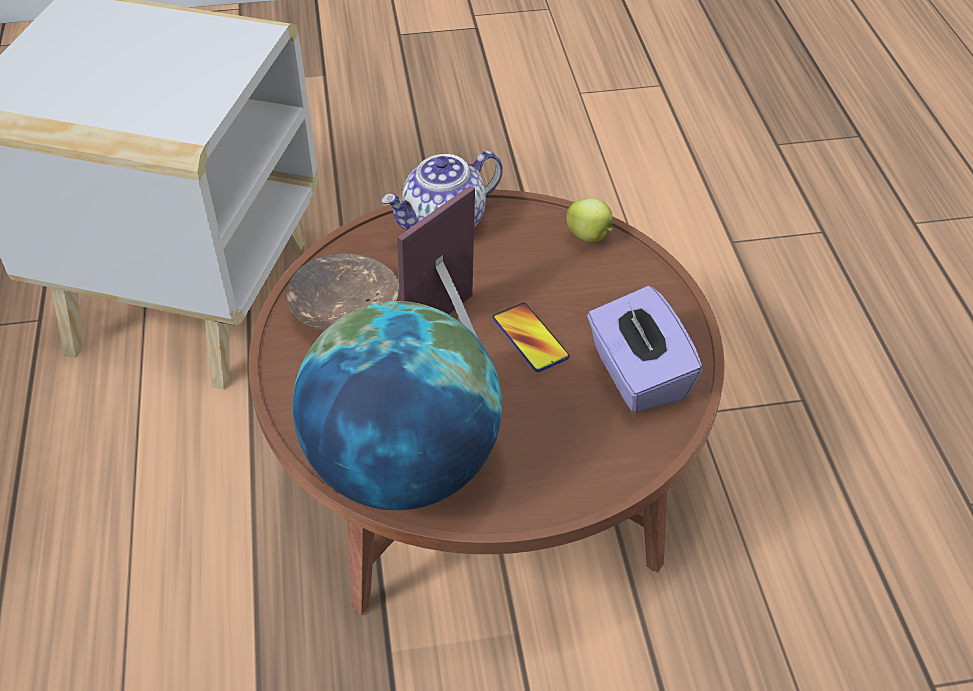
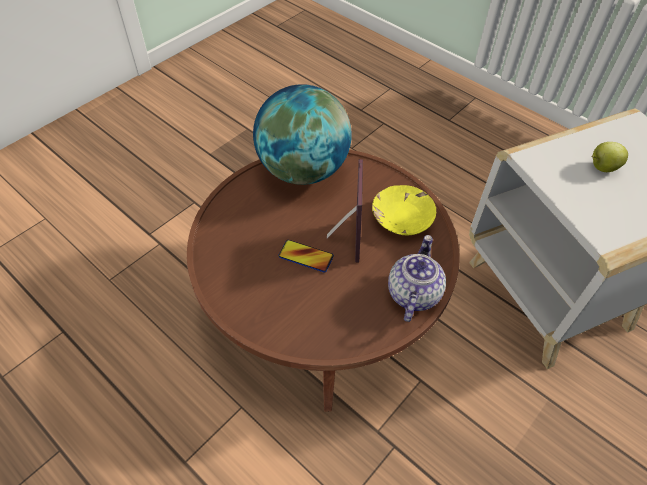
camera: 140 degrees right, 5 degrees up
brown bowl [287,253,399,331] -> yellow bowl [372,185,436,235]
apple [566,198,613,242] -> apple moved to [592,142,628,172]
purple tissue box [587,286,703,413] -> none

